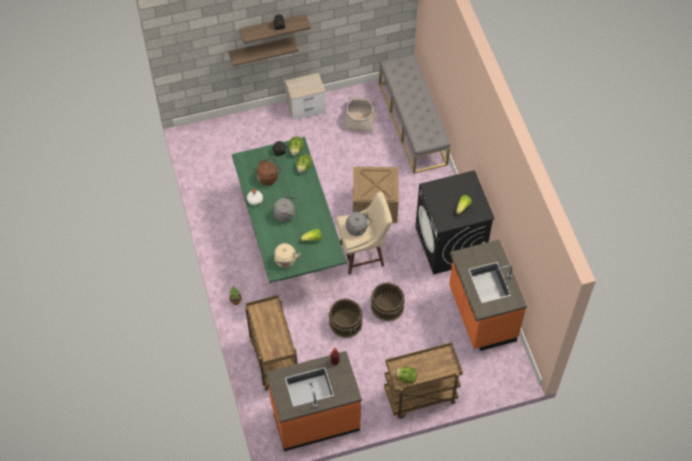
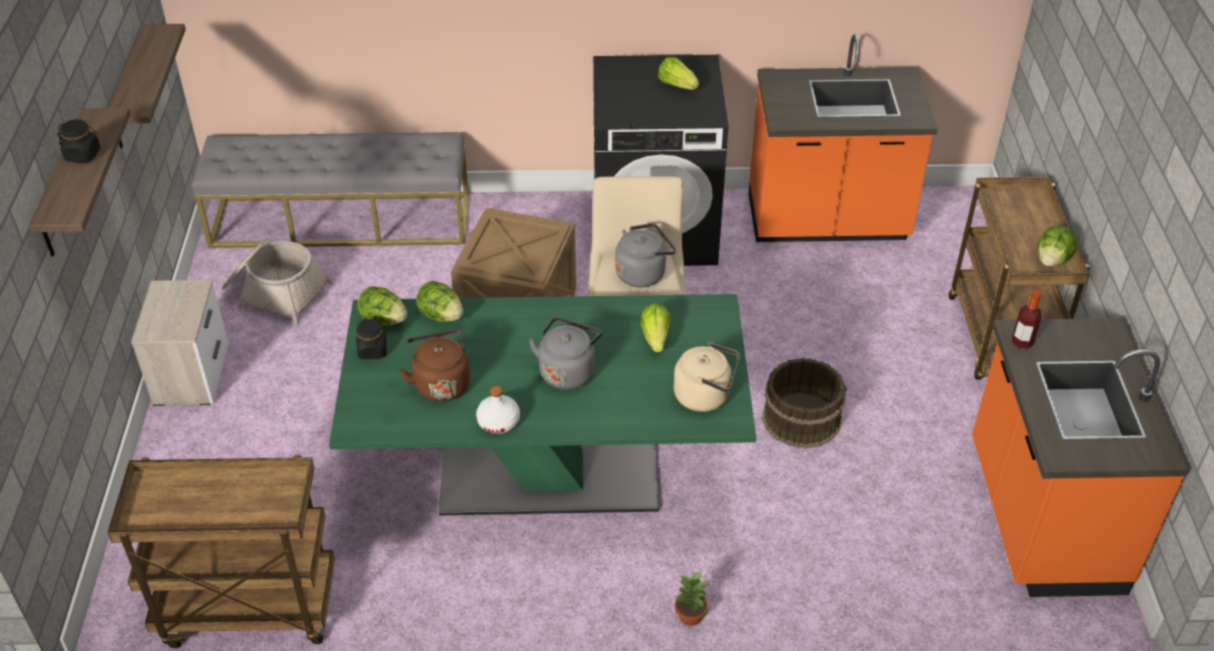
camera: 75 degrees left, 15 degrees down
shelf [229,37,299,66] -> shelf moved to [107,24,186,148]
brown cart [245,295,297,391] -> brown cart moved to [108,455,335,648]
brown bucket [371,282,405,322] -> none

